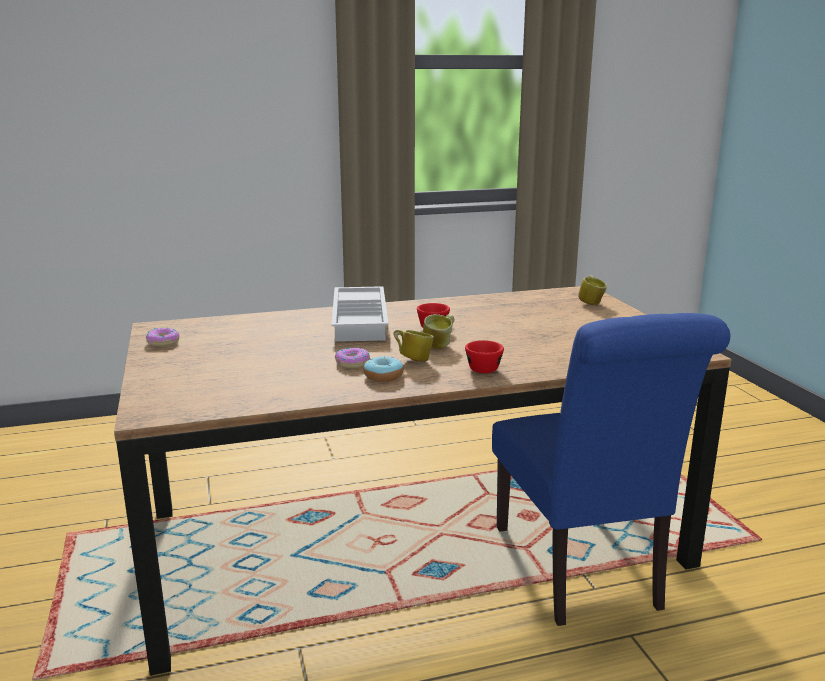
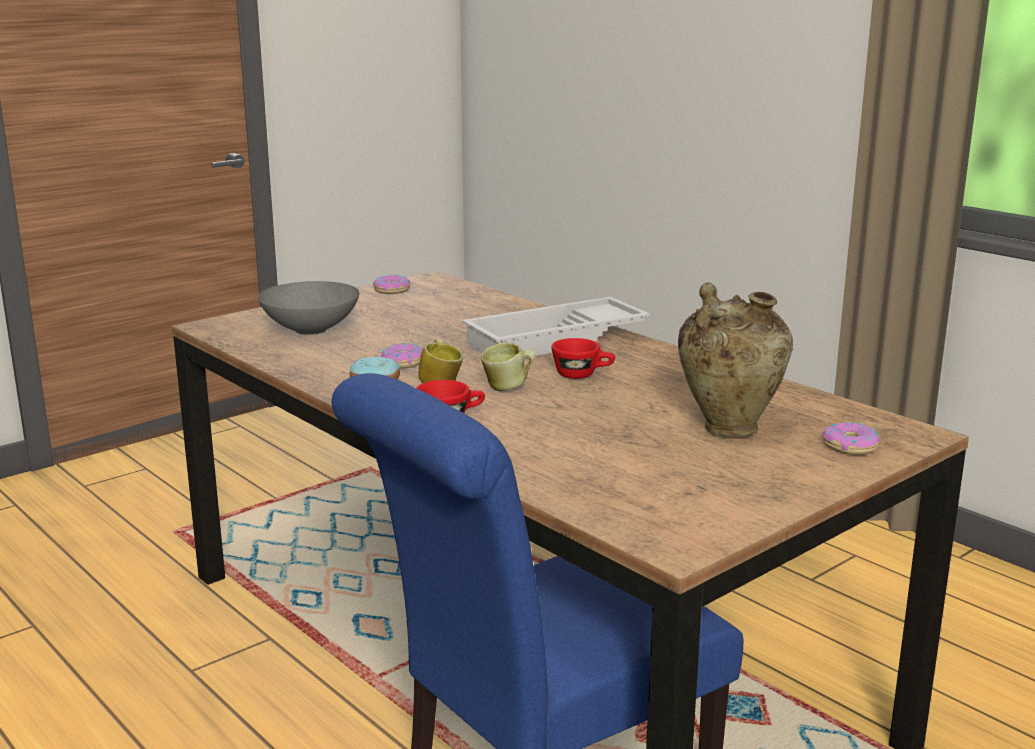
camera: 65 degrees right, 0 degrees up
mug [578,275,607,305] -> donut [821,422,880,455]
none -> grey bowl [258,281,360,335]
none -> beige vase [678,282,793,436]

